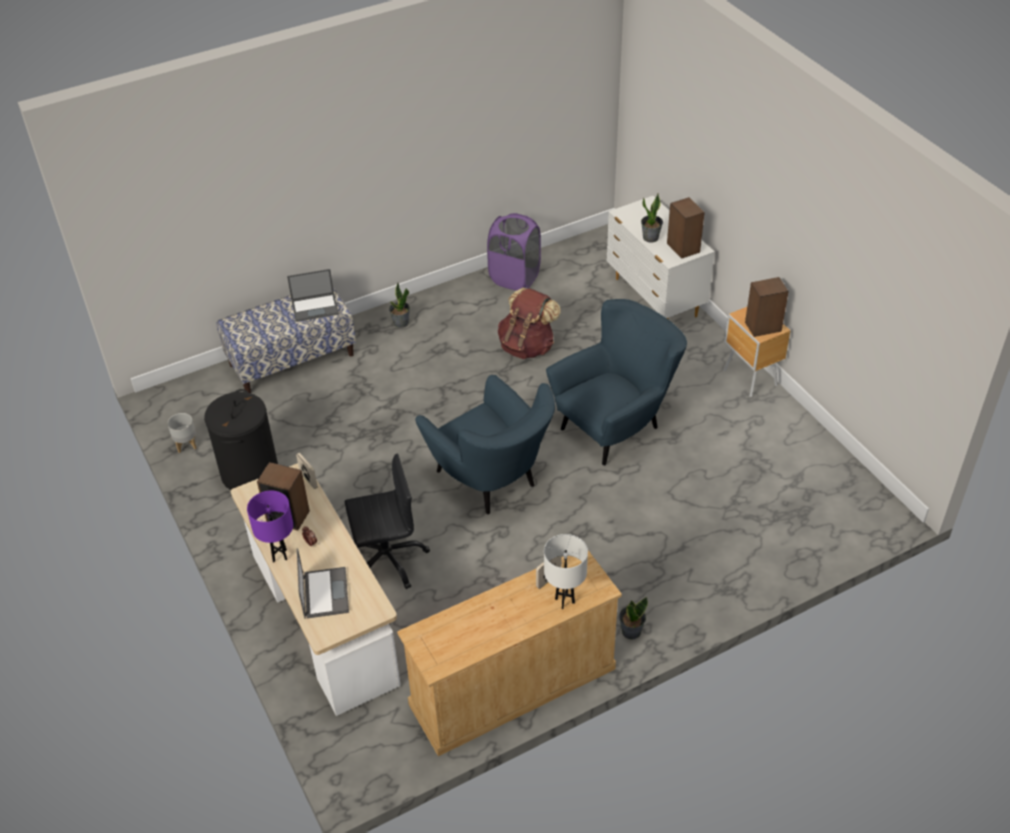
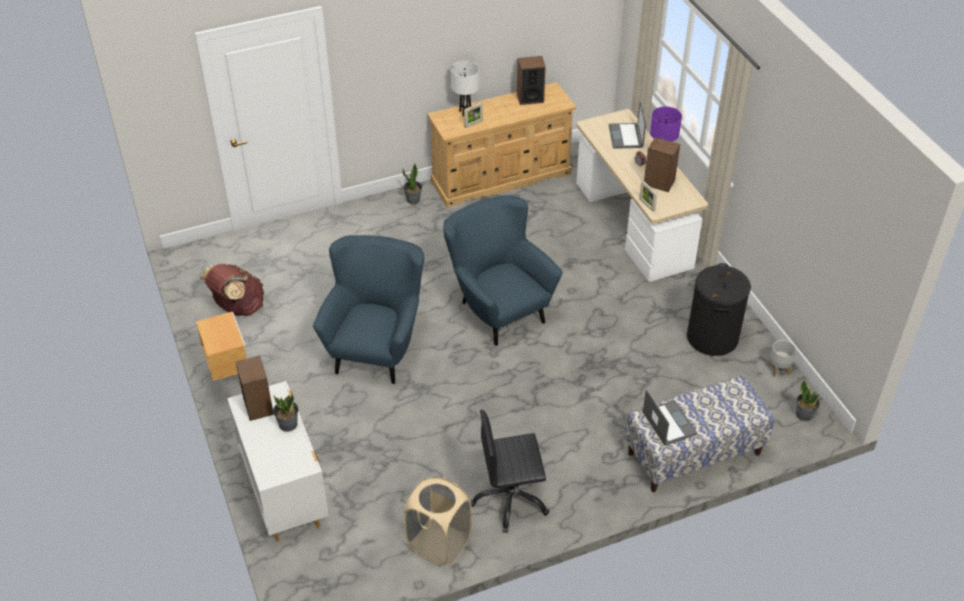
camera: 175 degrees left, 0 degrees up
laptop [287,269,339,322] -> laptop turned 75 degrees clockwise [643,389,698,446]
black office chair [345,454,430,589] -> black office chair moved to [470,410,549,533]
potted plant [389,283,410,328] -> potted plant moved to [796,380,820,421]
purple laundry basket [487,213,541,290] -> beige laundry basket [404,476,472,566]
brown backpack [498,287,561,359] -> brown backpack moved to [199,264,264,316]
blue armchair [546,299,687,466] -> blue armchair turned 135 degrees clockwise [313,235,424,384]
speaker [745,277,789,337] -> speaker moved to [517,56,546,105]

